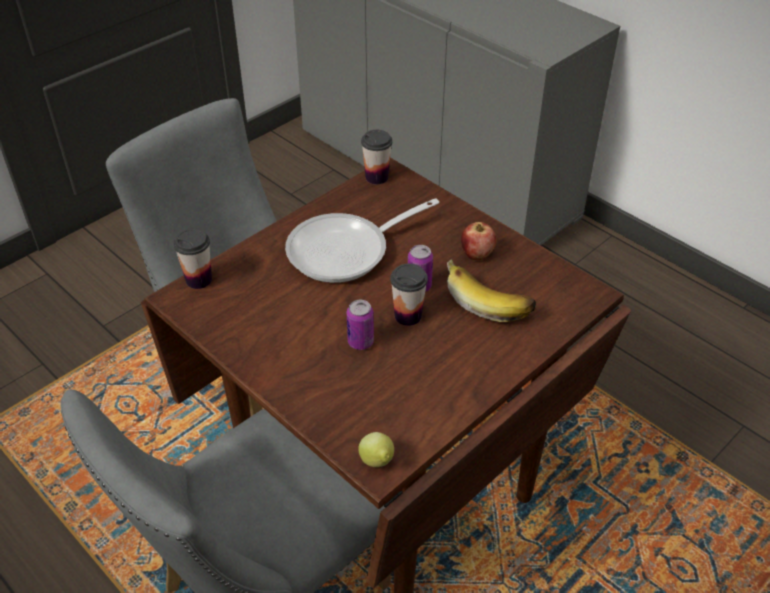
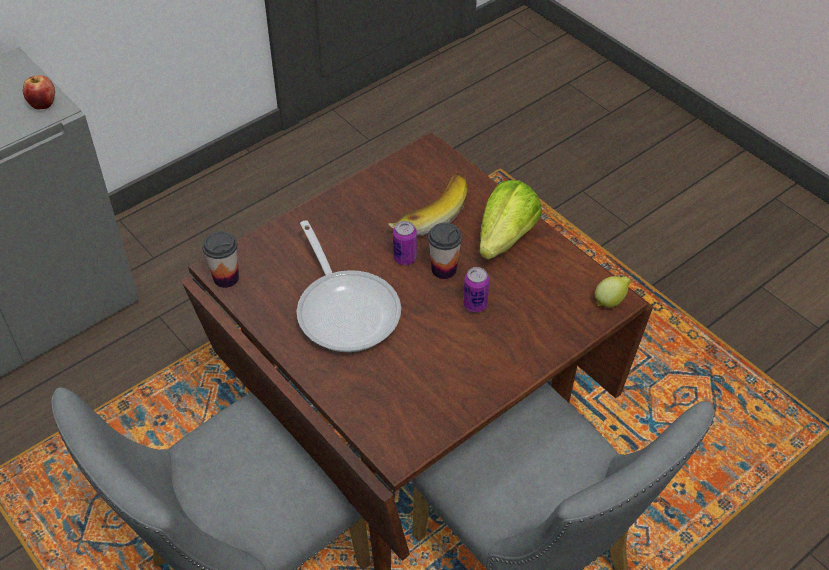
camera: 85 degrees left, 5 degrees up
cup [173,229,212,289] -> none
apple [461,222,497,260] -> apple moved to [23,75,55,109]
none -> lettuce [479,180,542,260]

